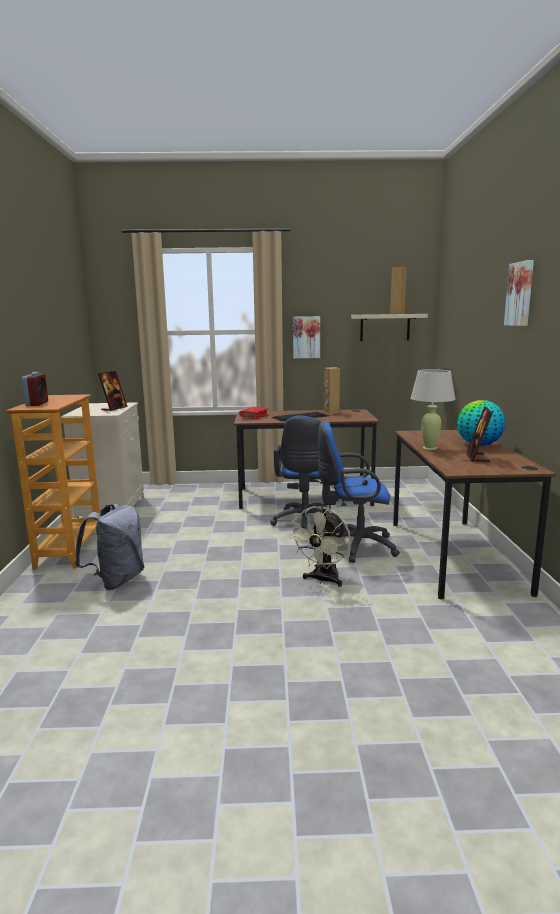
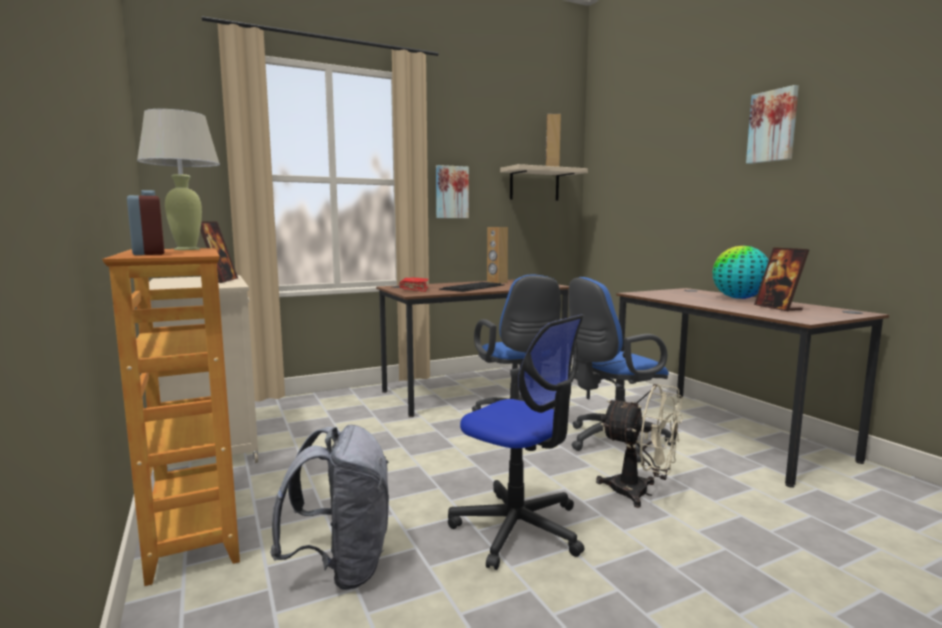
camera: 25 degrees left, 5 degrees down
beige fan [288,506,351,587] -> beige fan turned 60 degrees counterclockwise [596,384,683,508]
beige table lamp [410,369,455,450] -> beige table lamp moved to [137,109,220,250]
none -> office chair [448,314,585,570]

